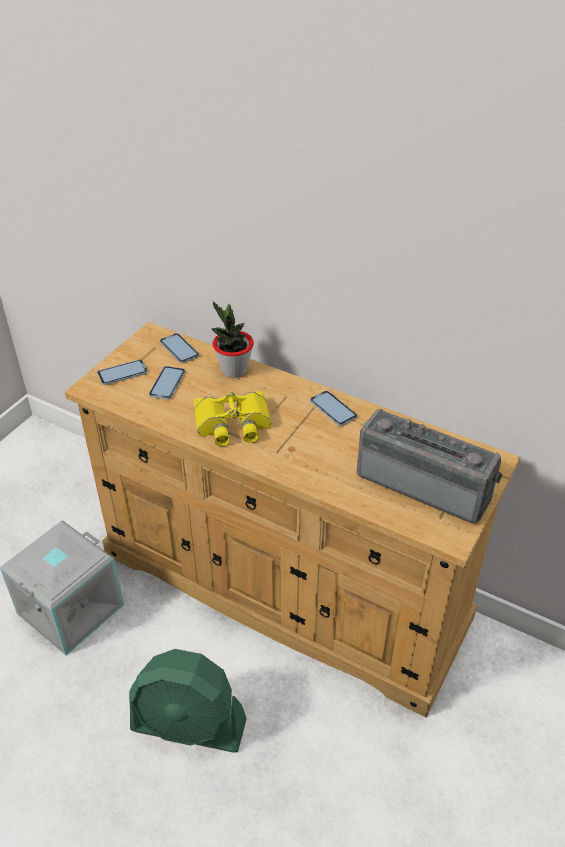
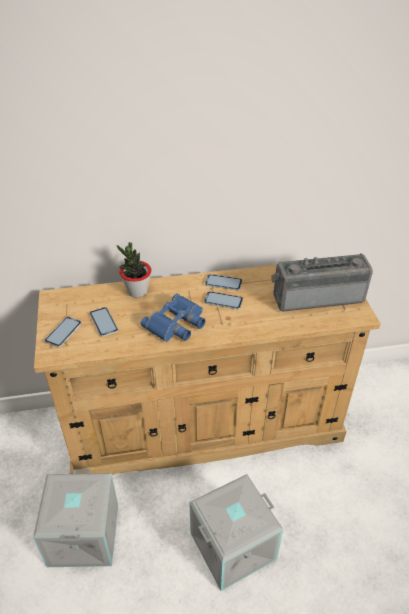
camera: 40 degrees left, 0 degrees up
green fan [129,649,247,753] -> grey storage box [189,474,283,591]
phone [160,333,199,363] -> phone moved to [204,291,243,309]
yellow binoculars [193,391,272,446] -> blue binoculars [141,294,205,342]

